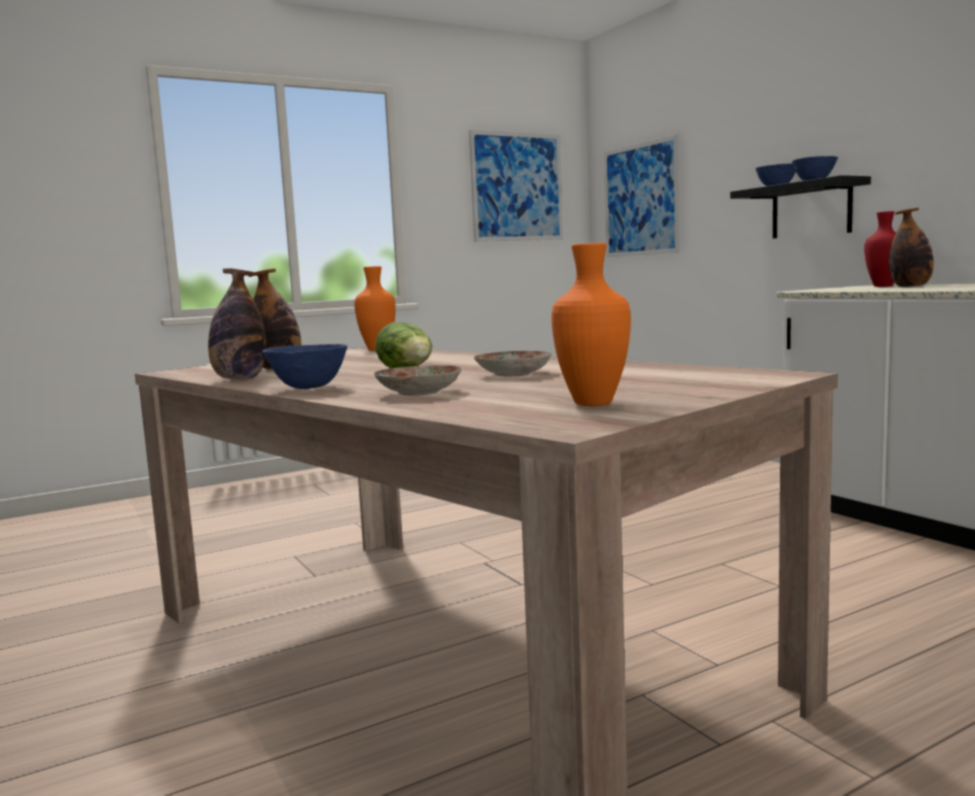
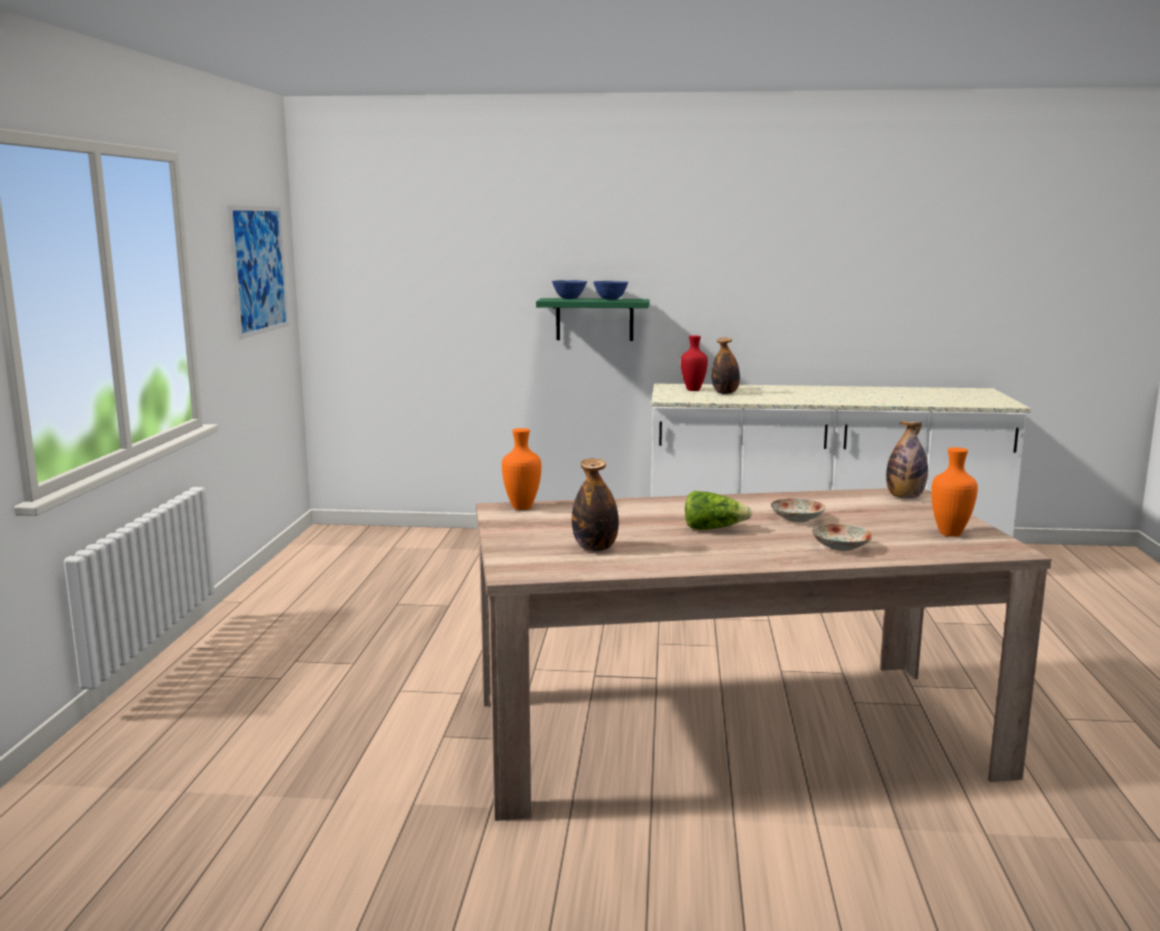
camera: 55 degrees left, 5 degrees up
bottle [208,269,266,380] -> bottle moved to [886,421,928,498]
blue bowl [262,344,347,389] -> none
picture [604,134,680,257] -> none
black shelf [730,175,871,239] -> green shelf [536,298,649,341]

